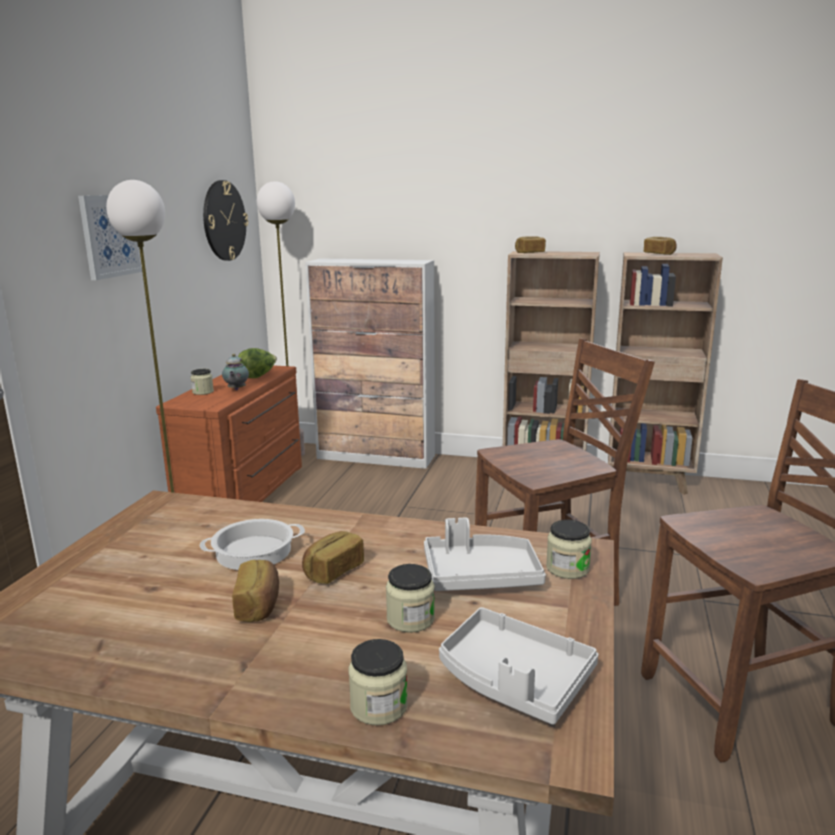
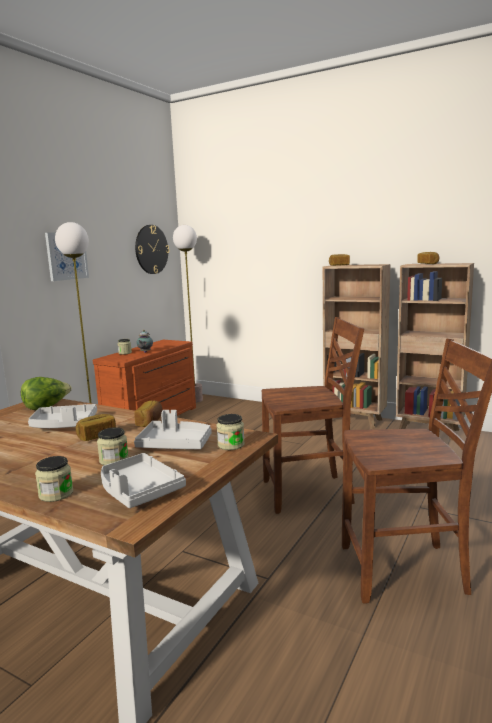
camera: 15 degrees right, 5 degrees down
cooking pot [200,519,305,570] -> grey tray [28,404,97,428]
bread [232,560,279,622] -> bread moved to [135,401,163,427]
lettuce [238,348,277,378] -> lettuce moved to [21,377,72,410]
cabinet [305,258,435,469] -> none

